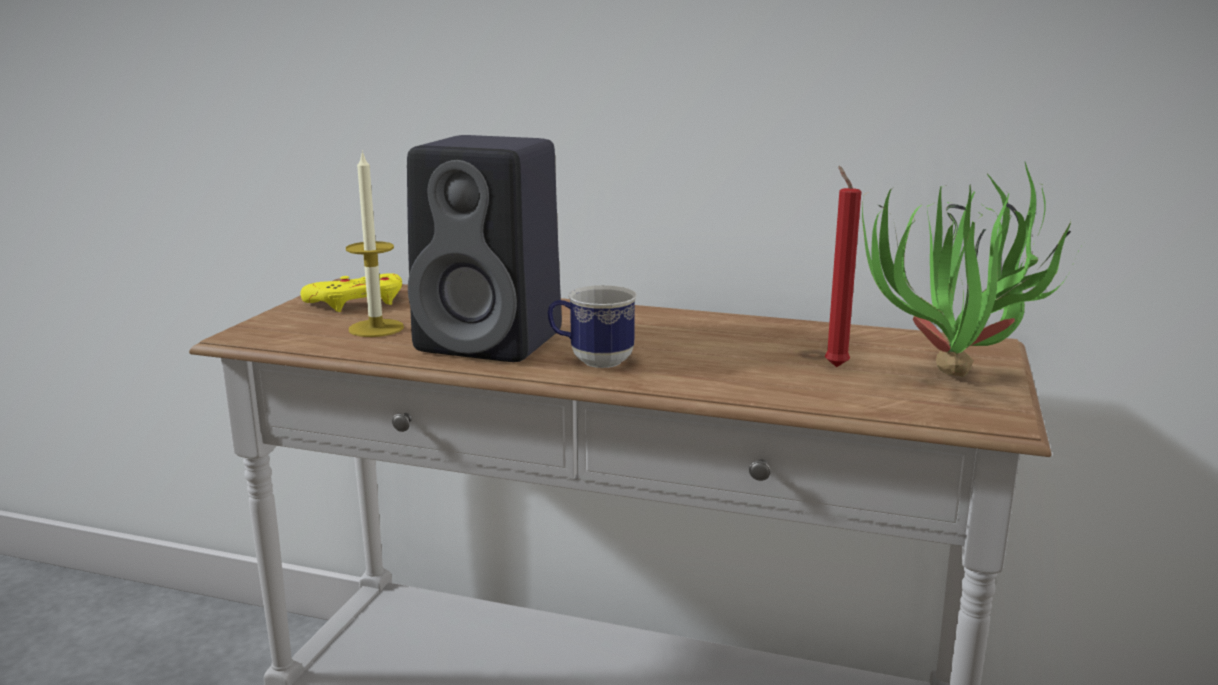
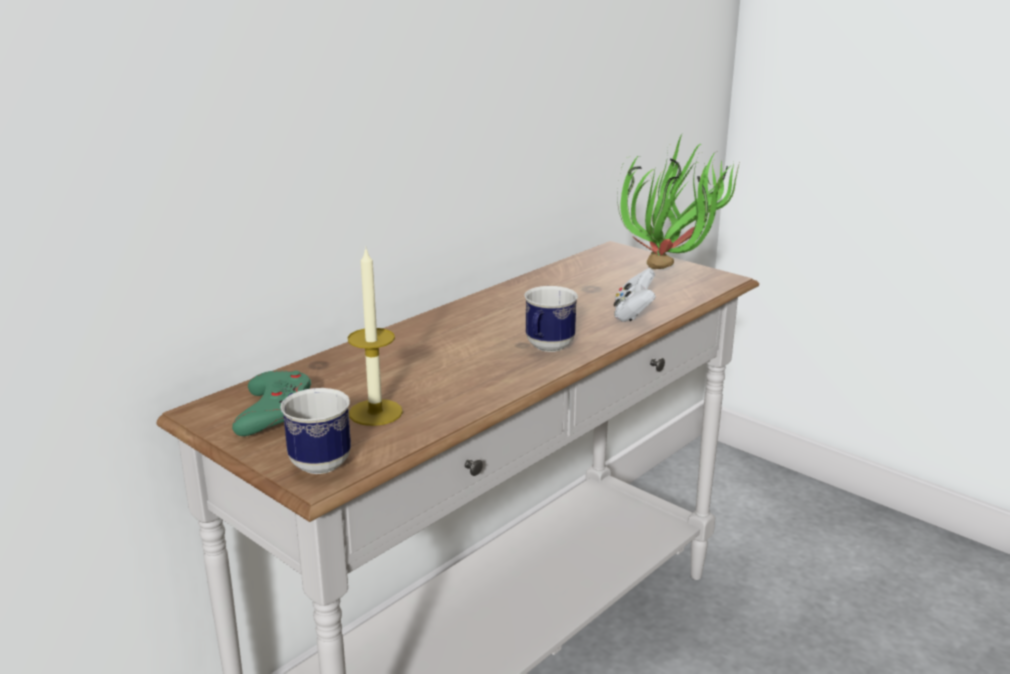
camera: 65 degrees left, 5 degrees up
yellow game controller [301,273,402,312] -> green game controller [232,371,311,436]
black speaker [407,135,562,362] -> none
red candle [825,166,861,367] -> none
none -> mug [280,388,351,474]
none -> white game controller [614,268,656,322]

